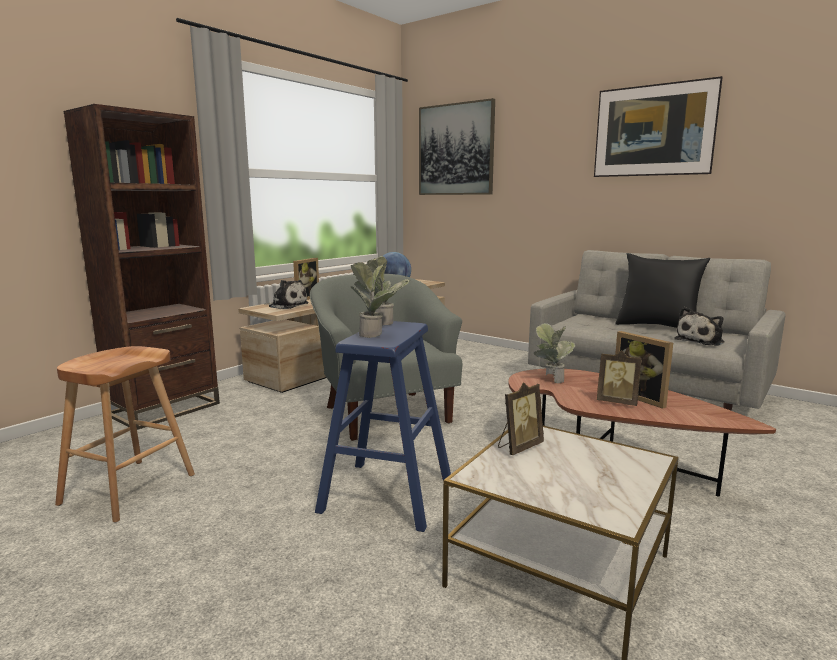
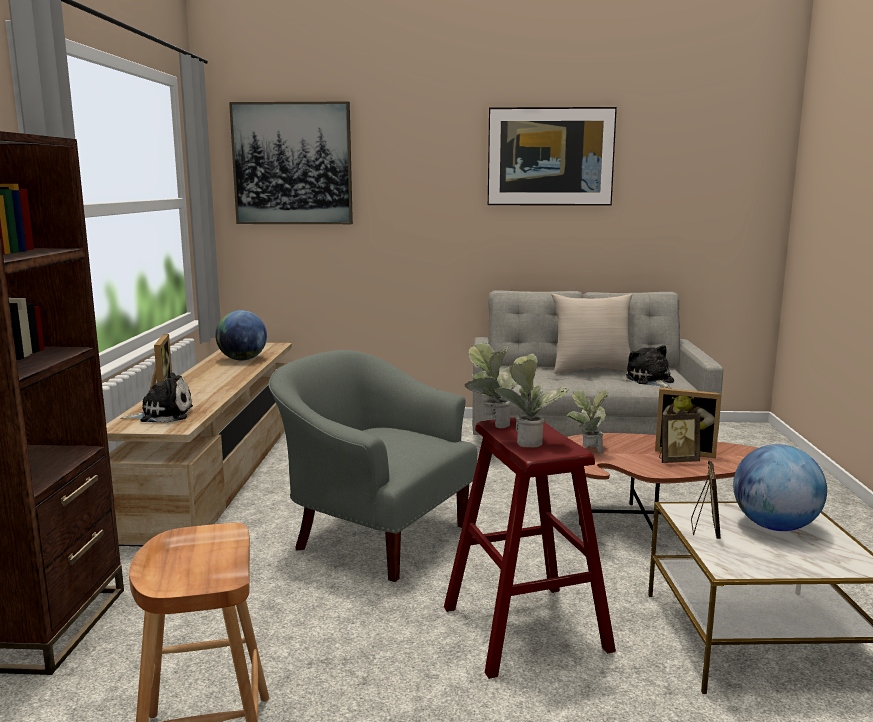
camera: 35 degrees left, 0 degrees up
blue stool [315,321,451,532] -> red stool [444,417,616,679]
black pillow [615,253,710,328] -> beige pillow [551,294,632,374]
plush toy [674,307,724,346] -> plush toy turned 150 degrees clockwise [626,345,674,388]
none -> globe [733,444,827,531]

